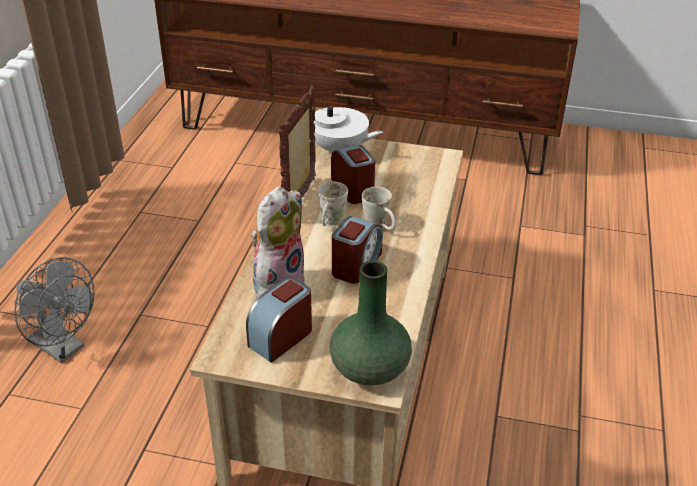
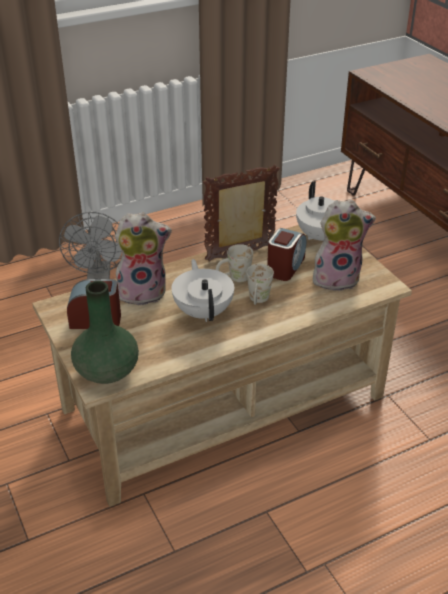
camera: 50 degrees right, 0 degrees up
alarm clock [332,216,383,284] -> white teapot [172,259,234,322]
none -> plush toy [313,200,376,291]

